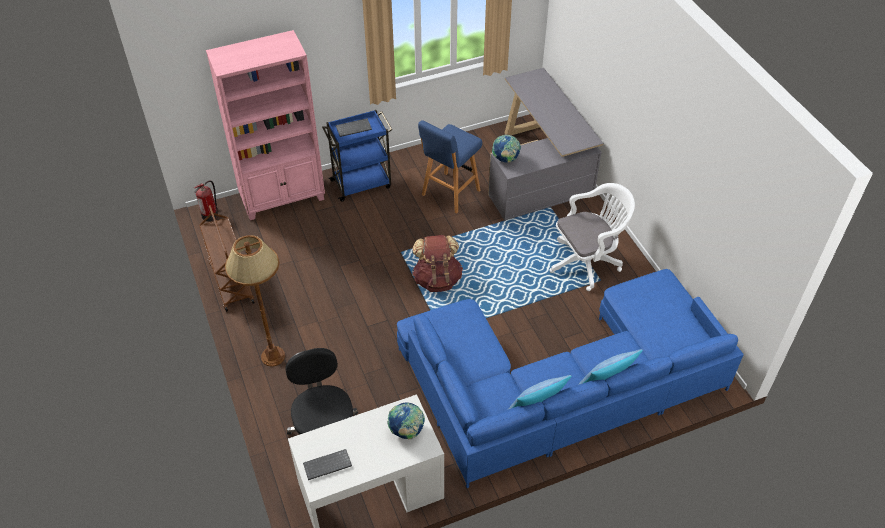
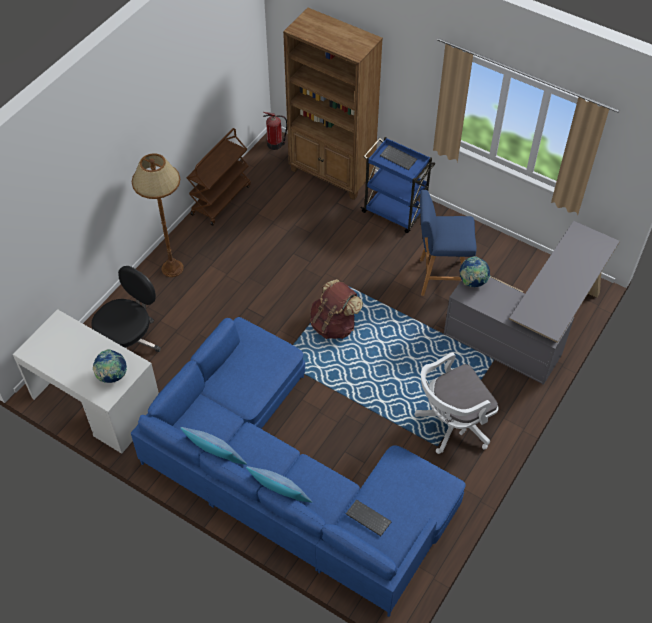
camera: 55 degrees right, 5 degrees up
pink bookcase [206,30,325,220] -> brown bookcase [283,8,383,200]
keyboard [303,449,352,480] -> keyboard moved to [346,499,392,536]
white office chair [549,183,635,291] -> white office chair turned 120 degrees clockwise [414,352,498,454]

